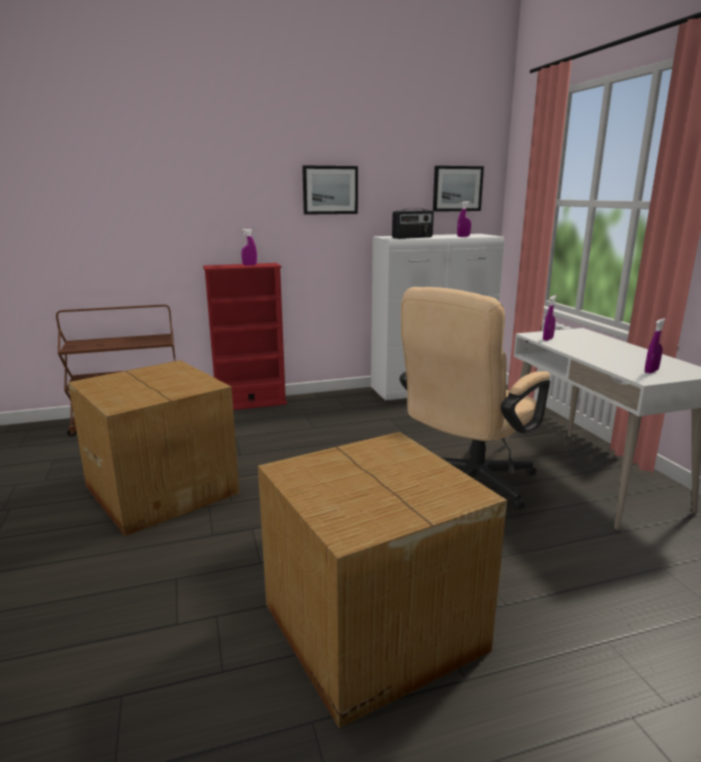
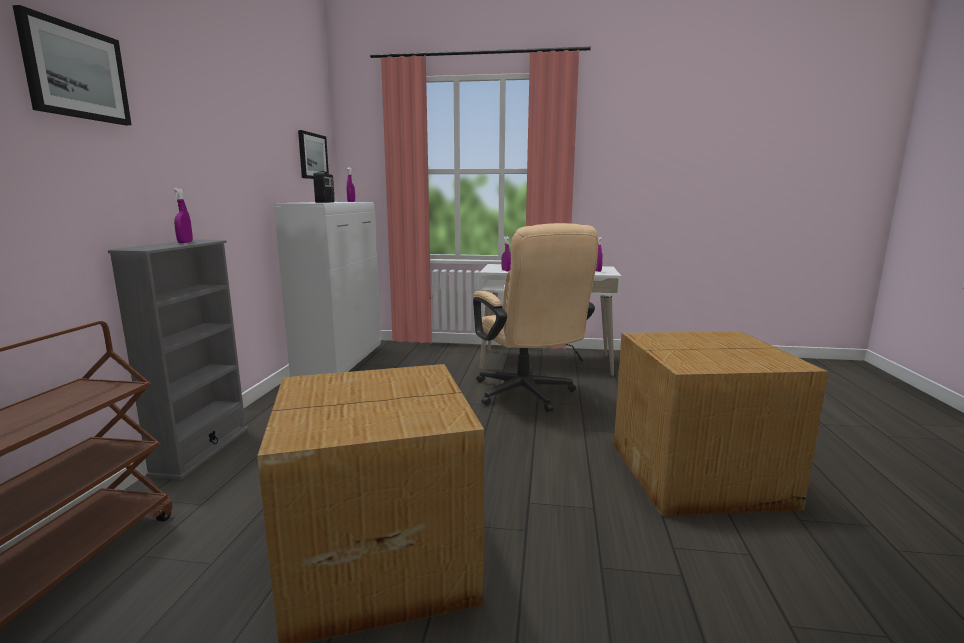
camera: 65 degrees left, 5 degrees down
red bookcase [203,263,287,410] -> grey bookcase [108,239,249,480]
picture [302,165,358,215] -> picture moved to [13,5,132,125]

